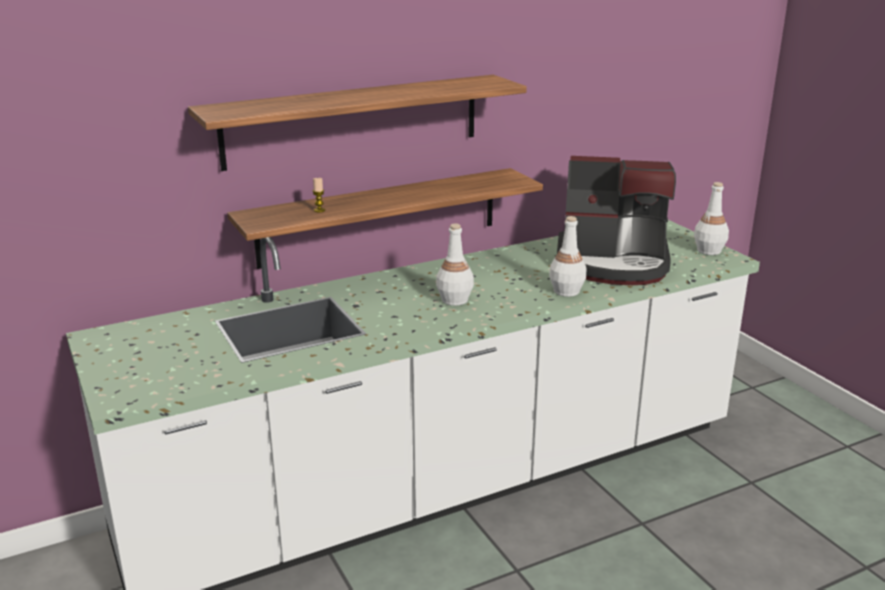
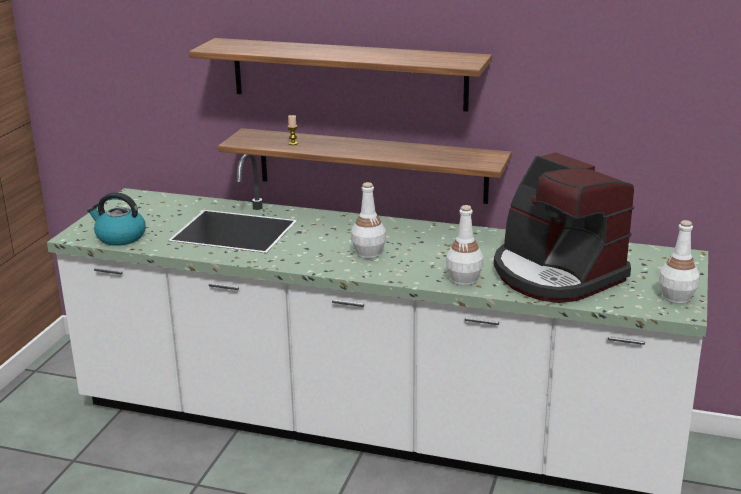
camera: 45 degrees right, 0 degrees up
none -> kettle [87,192,146,246]

